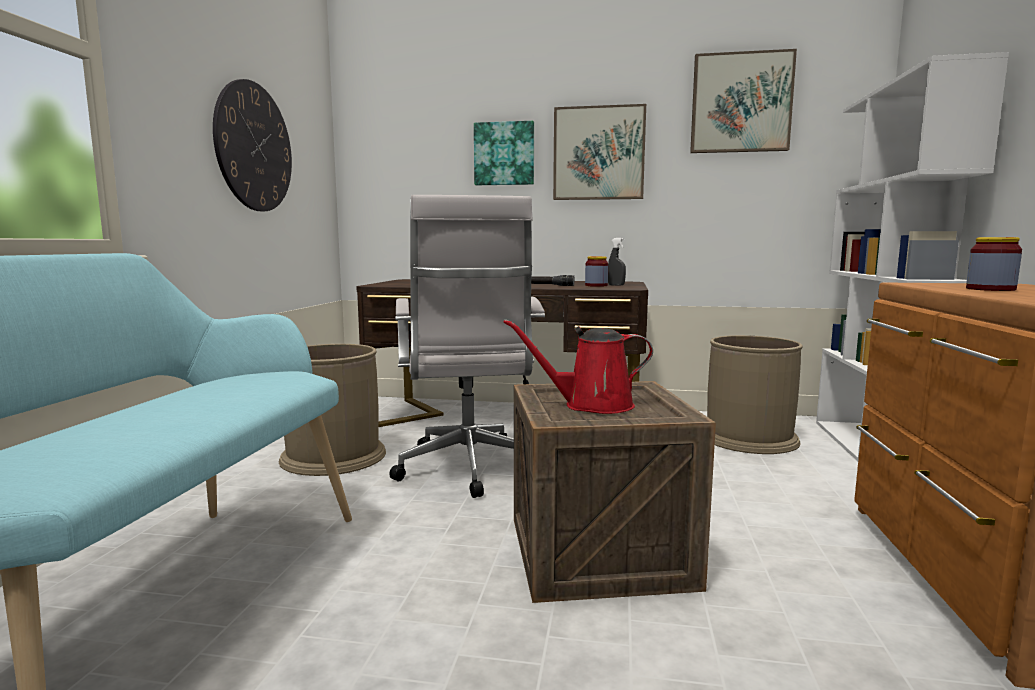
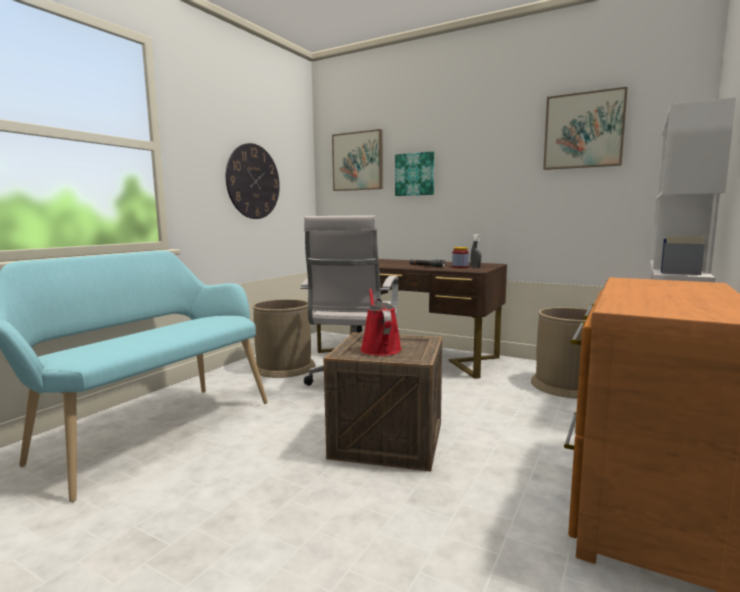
camera: 20 degrees right, 0 degrees up
red watering can [503,319,653,414] -> red watering can turned 60 degrees clockwise [360,288,402,356]
picture [553,104,646,200] -> picture moved to [332,129,383,191]
jar [966,237,1022,291] -> none

